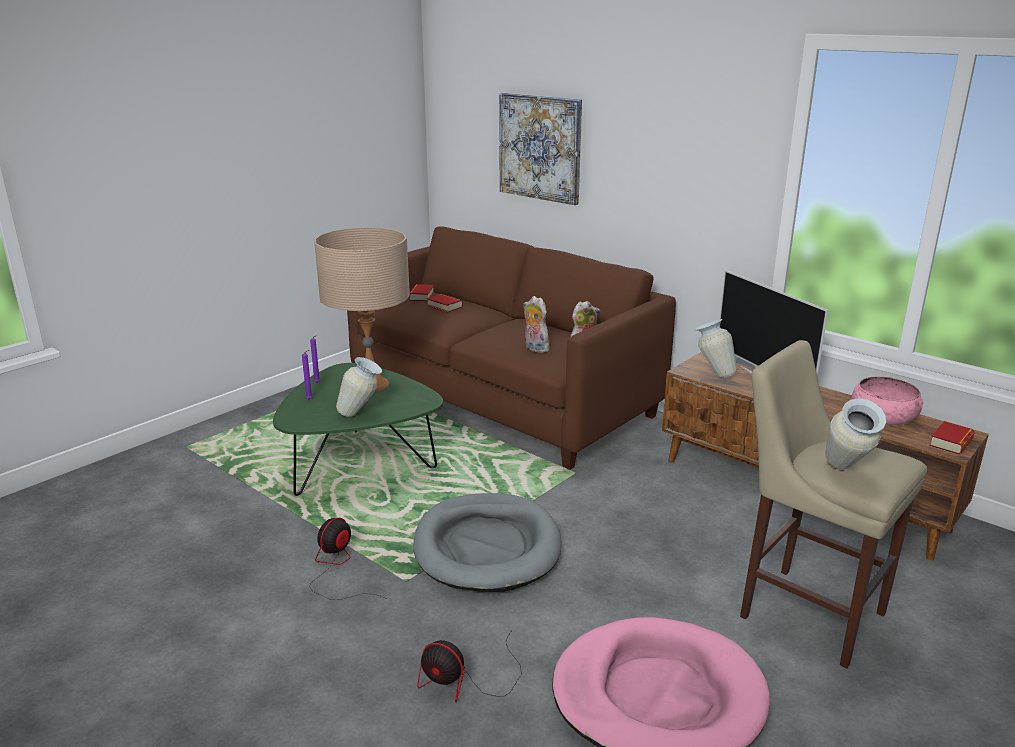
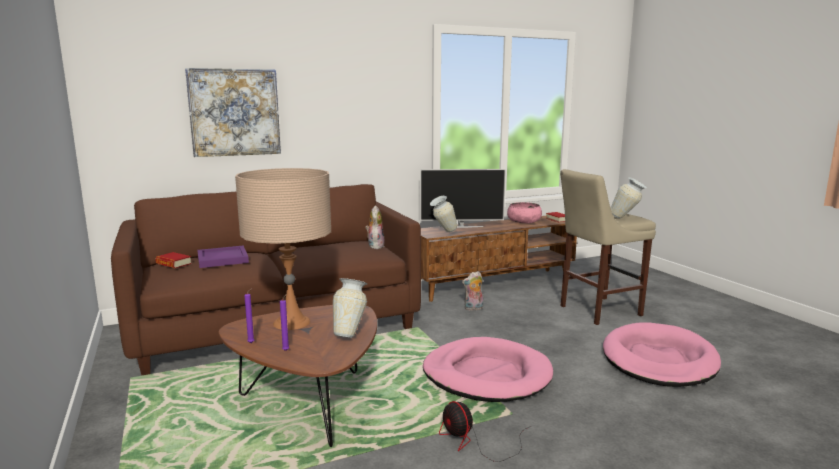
camera: 65 degrees left, 10 degrees down
green coffee table [273,363,443,496] -> brown coffee table [219,305,377,447]
grey dog bed [413,493,562,592] -> pink dog bed [423,337,553,402]
fan [417,630,522,702] -> none
book [427,294,462,313] -> purple tray [197,245,249,268]
plush toy [523,296,550,353] -> plush toy moved to [462,271,483,311]

